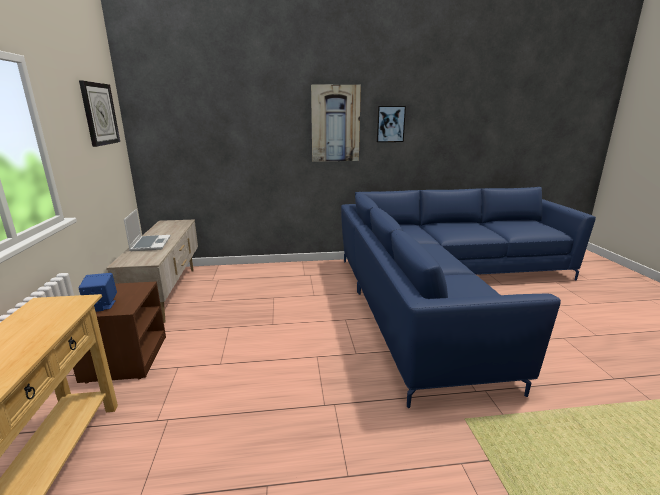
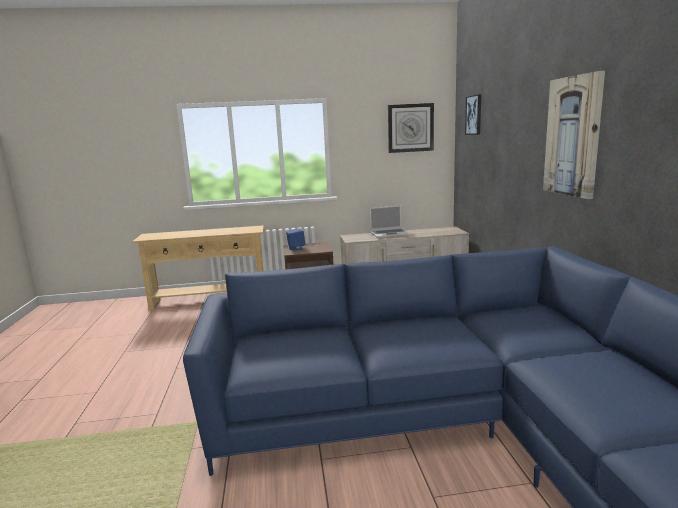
camera: 90 degrees right, 5 degrees down
picture [377,106,406,142] -> picture moved to [465,94,481,135]

